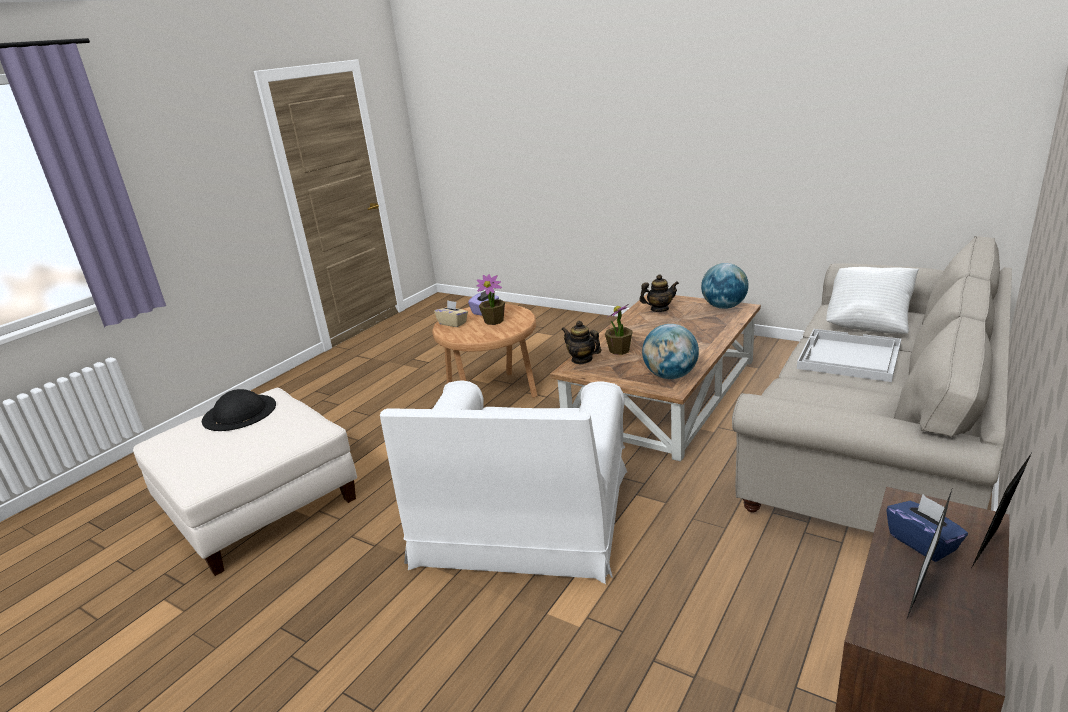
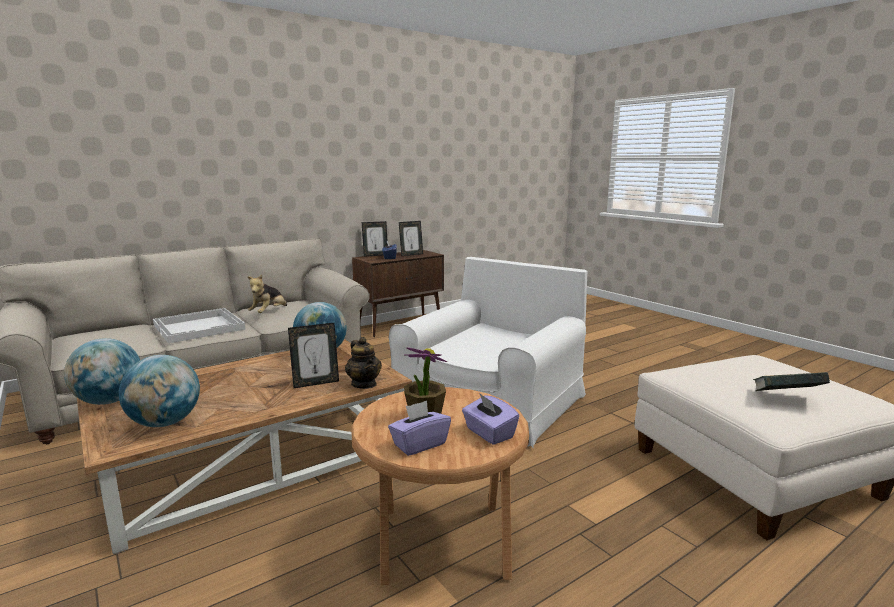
camera: 160 degrees left, 10 degrees down
black hat [202,389,276,431] -> book [753,372,830,391]
beige tissue box [434,300,468,327] -> purple tissue box [462,394,519,445]
potted plant [605,304,633,355] -> picture frame [288,323,339,388]
teapot [639,274,679,312] -> globe [119,355,200,427]
white pillow [826,267,919,334] -> none
none -> plush toy [248,275,287,313]

